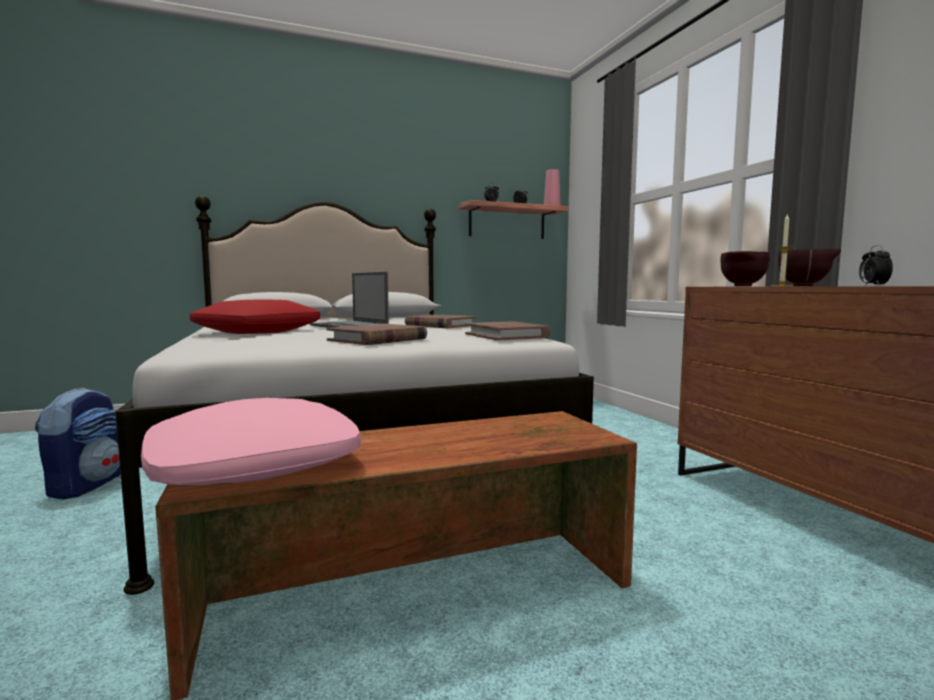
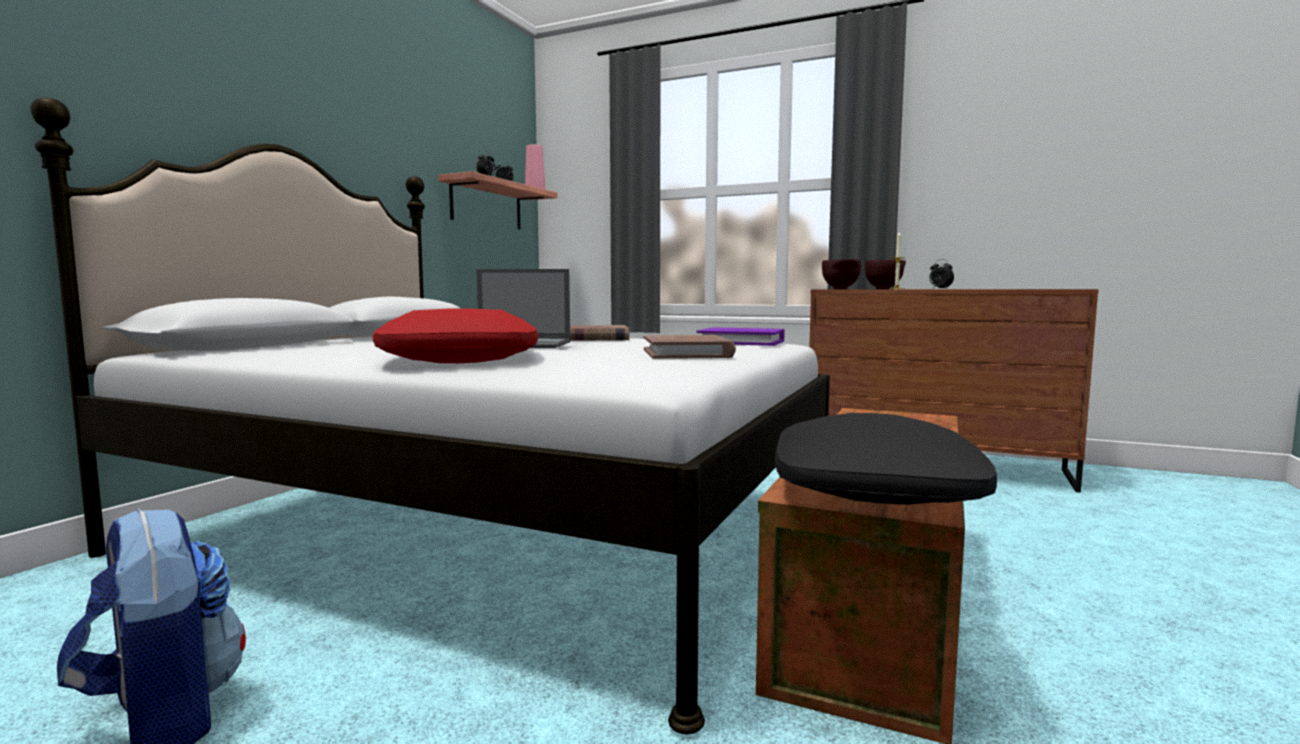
camera: 45 degrees left, 0 degrees up
pink pillow [141,398,361,485] -> black pillow [775,413,997,505]
brown book [465,321,550,341] -> purple book [697,327,785,346]

